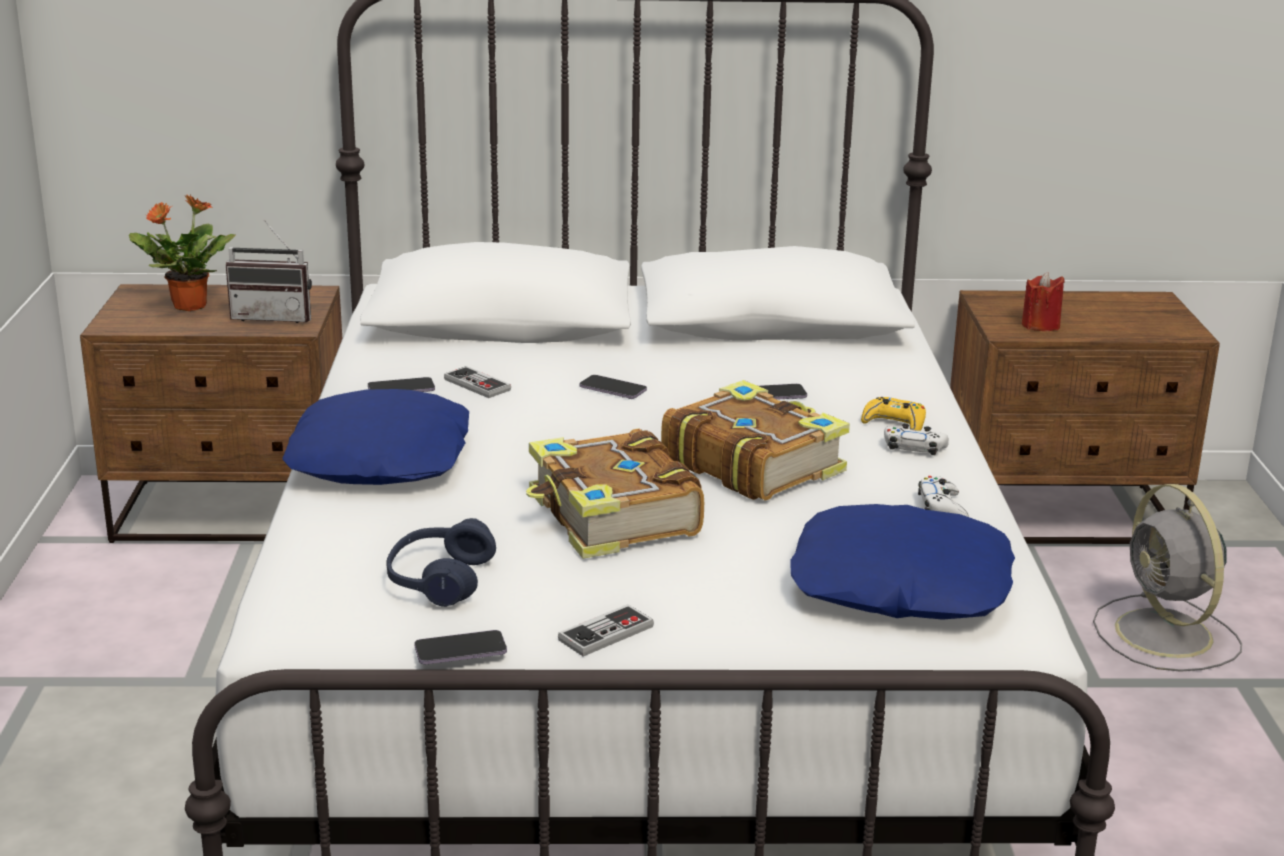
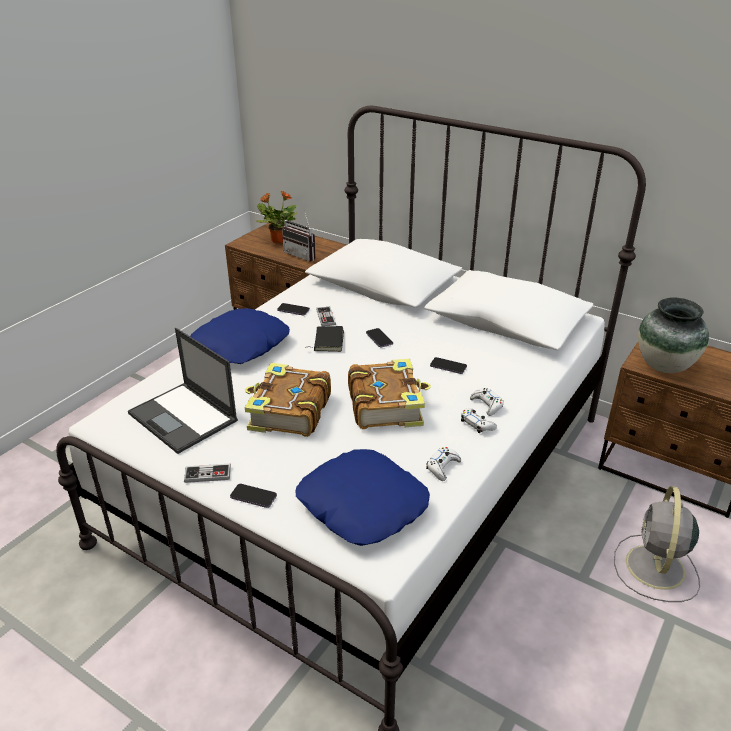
camera: 35 degrees right, 10 degrees up
blue headphones [386,518,496,607] -> laptop [128,328,238,454]
phone [414,630,507,664] -> phone moved to [230,484,277,508]
yellow game controller [861,397,926,431] -> white game controller [470,388,504,416]
red candle [1022,272,1065,331] -> vase [638,297,709,373]
none -> black book [305,326,344,352]

